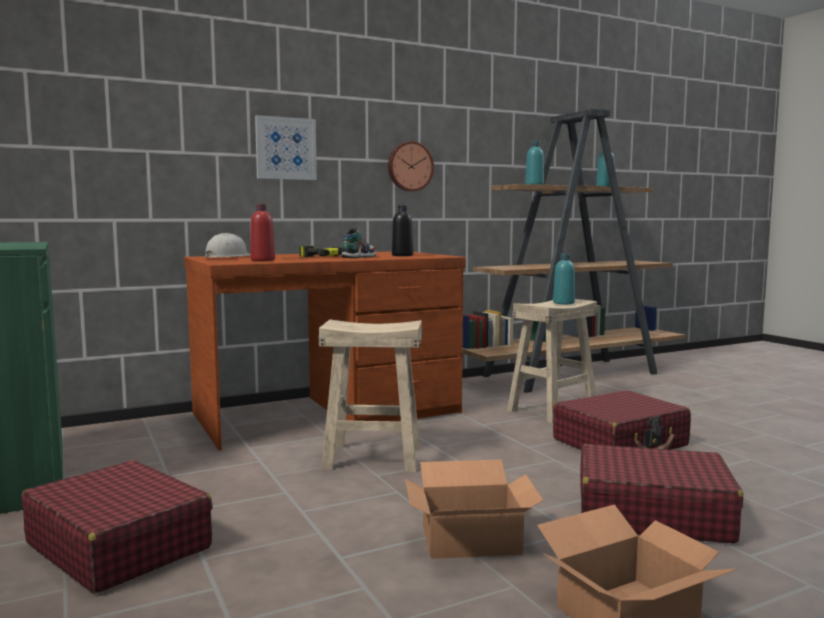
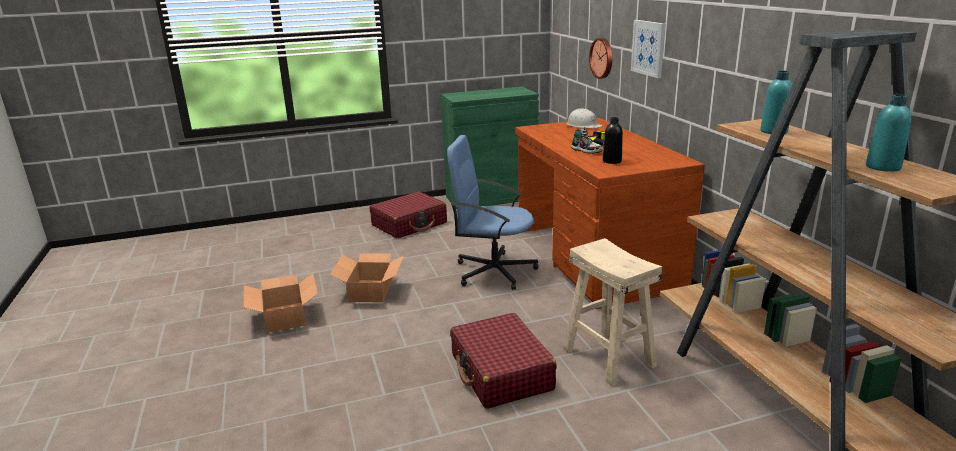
camera: 100 degrees right, 15 degrees up
red bottle [251,204,275,261] -> none
beige stool [318,319,423,472] -> blue office chair [447,135,539,290]
wall clock [388,141,434,191] -> wall clock moved to [589,38,612,79]
turquoise bottle [553,254,575,304] -> none
red suitcase [580,444,743,544] -> none

